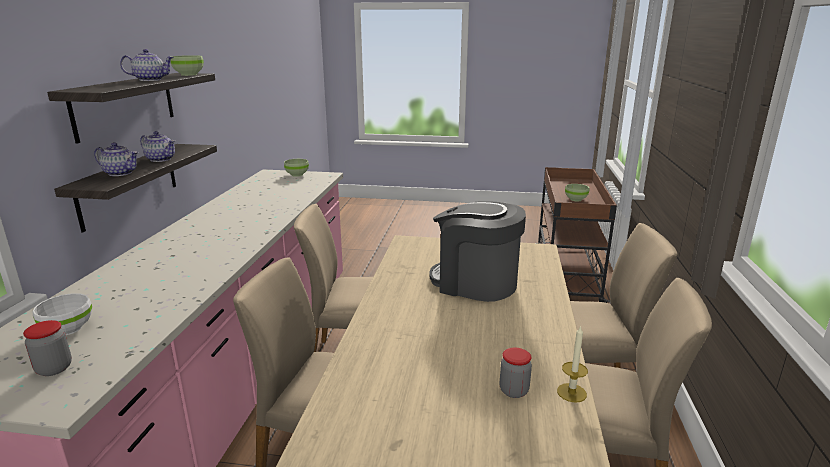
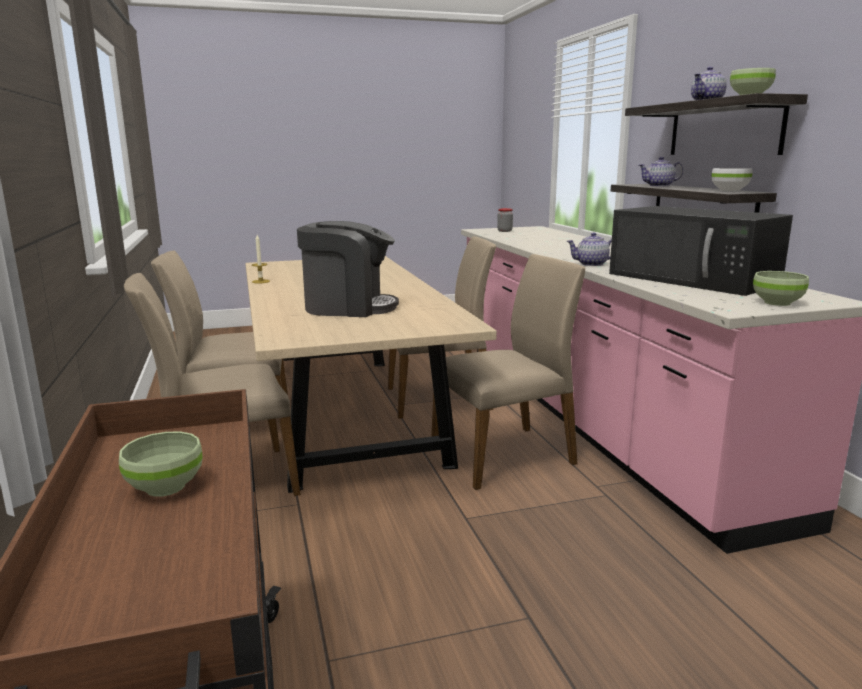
camera: 155 degrees right, 5 degrees down
white bowl [33,293,92,335] -> white bowl moved to [711,168,753,192]
teapot [140,131,175,162] -> teapot moved to [567,232,612,266]
jar [500,348,532,398] -> none
none -> black microwave [609,206,793,296]

